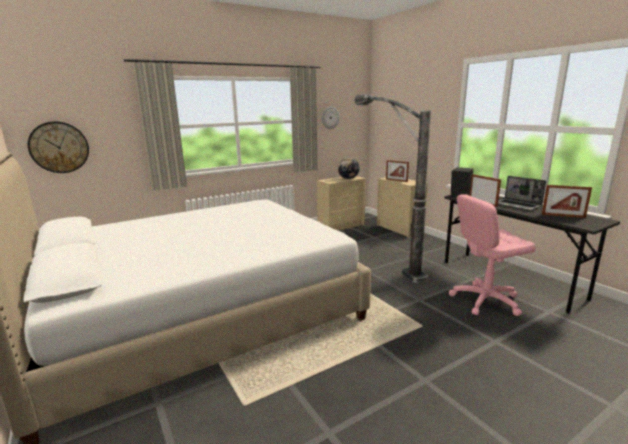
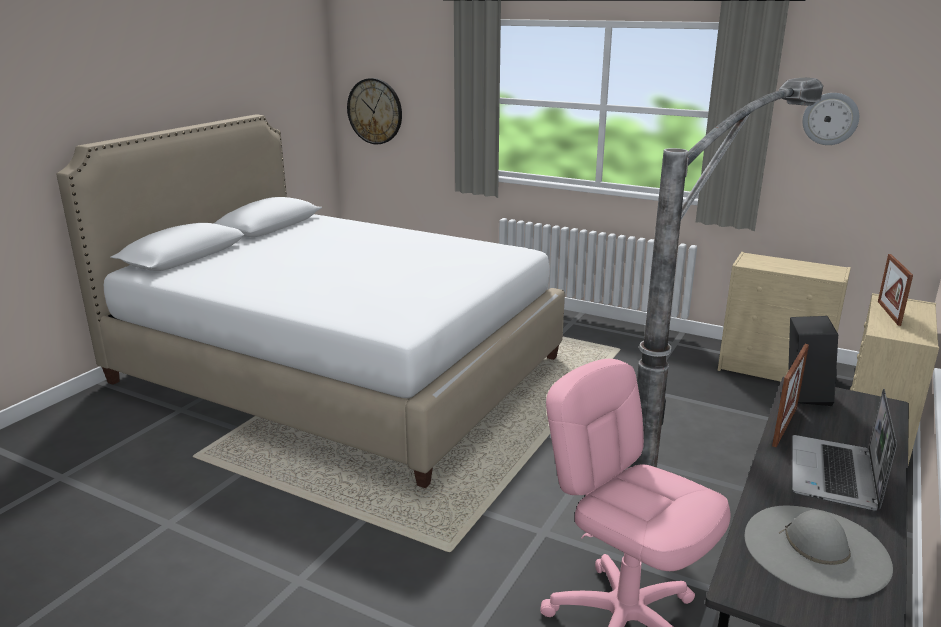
camera: 60 degrees right, 5 degrees up
globe [338,157,360,179] -> none
picture frame [542,185,592,218] -> grey hat [745,506,893,598]

